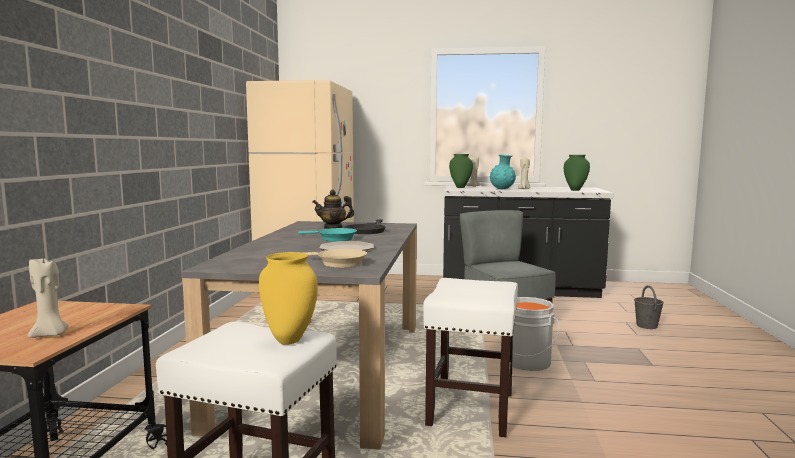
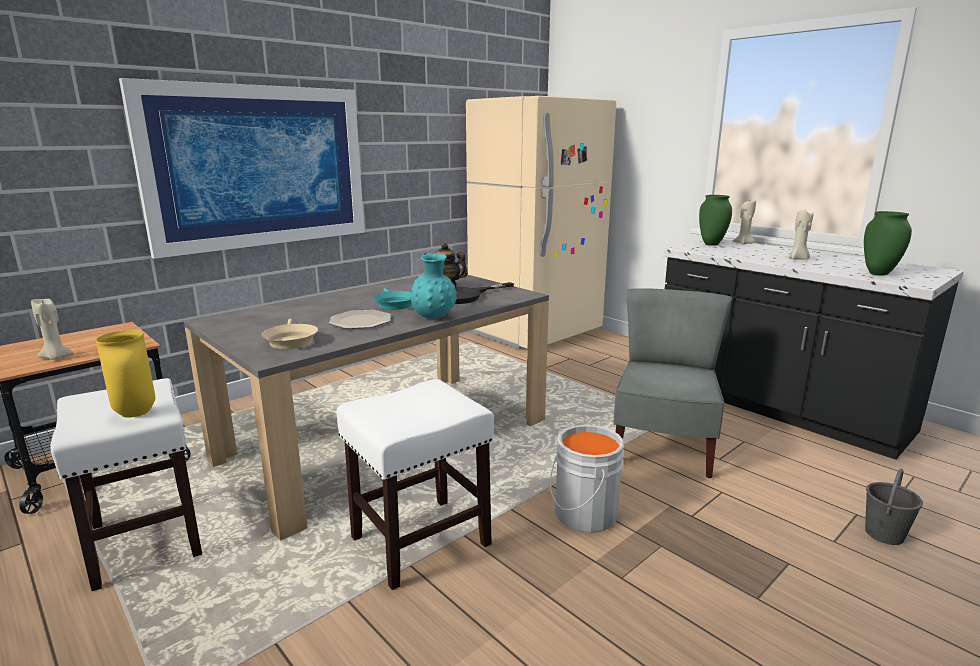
camera: 40 degrees right, 10 degrees up
turquoise vase [490,154,516,189] -> turquoise vase moved to [410,253,457,318]
none -> picture [119,78,364,259]

